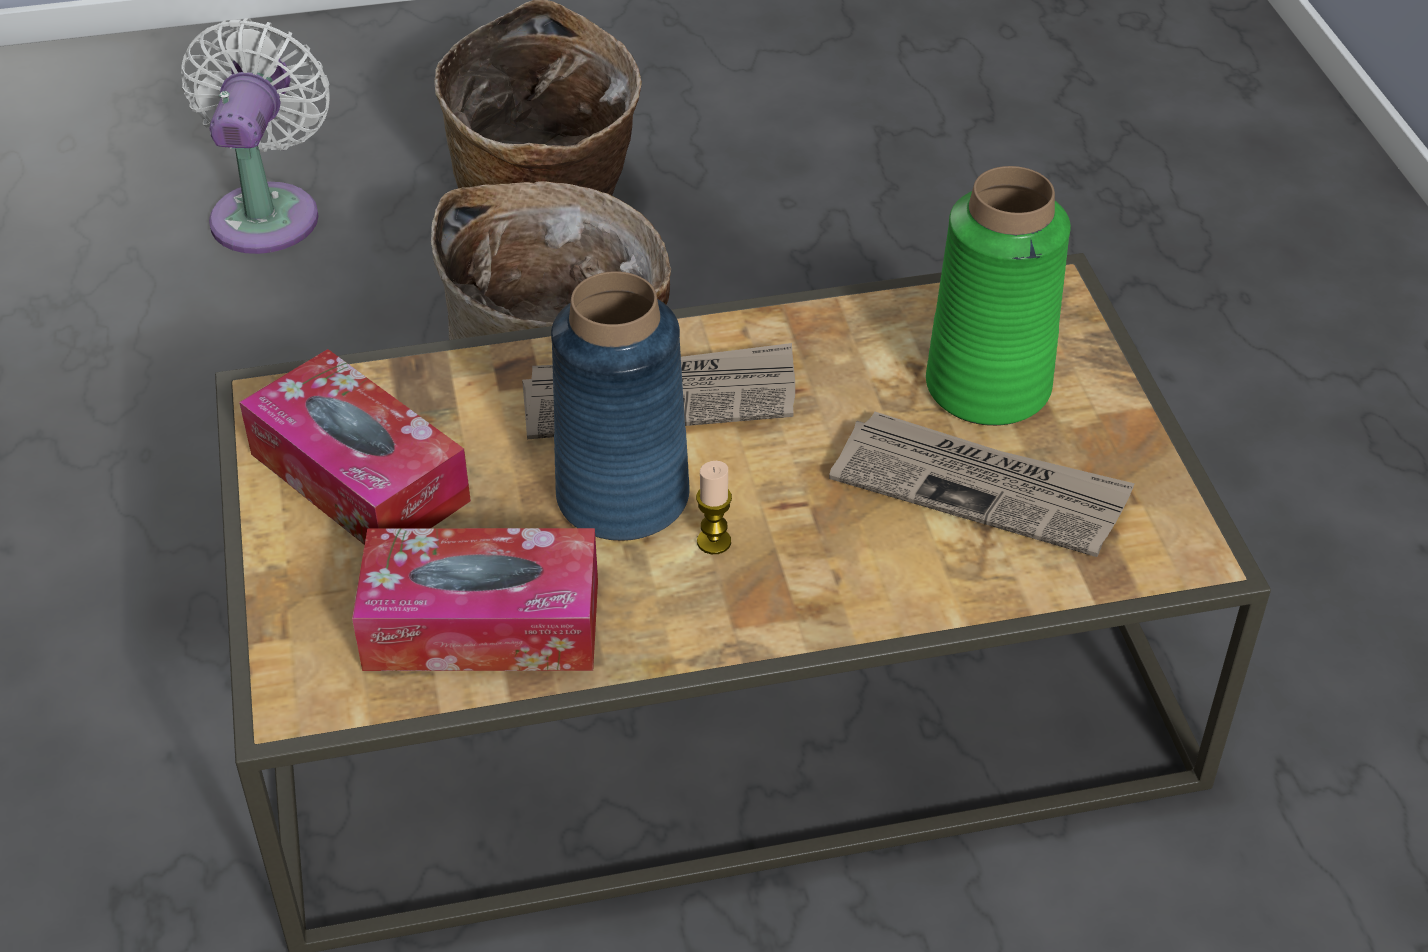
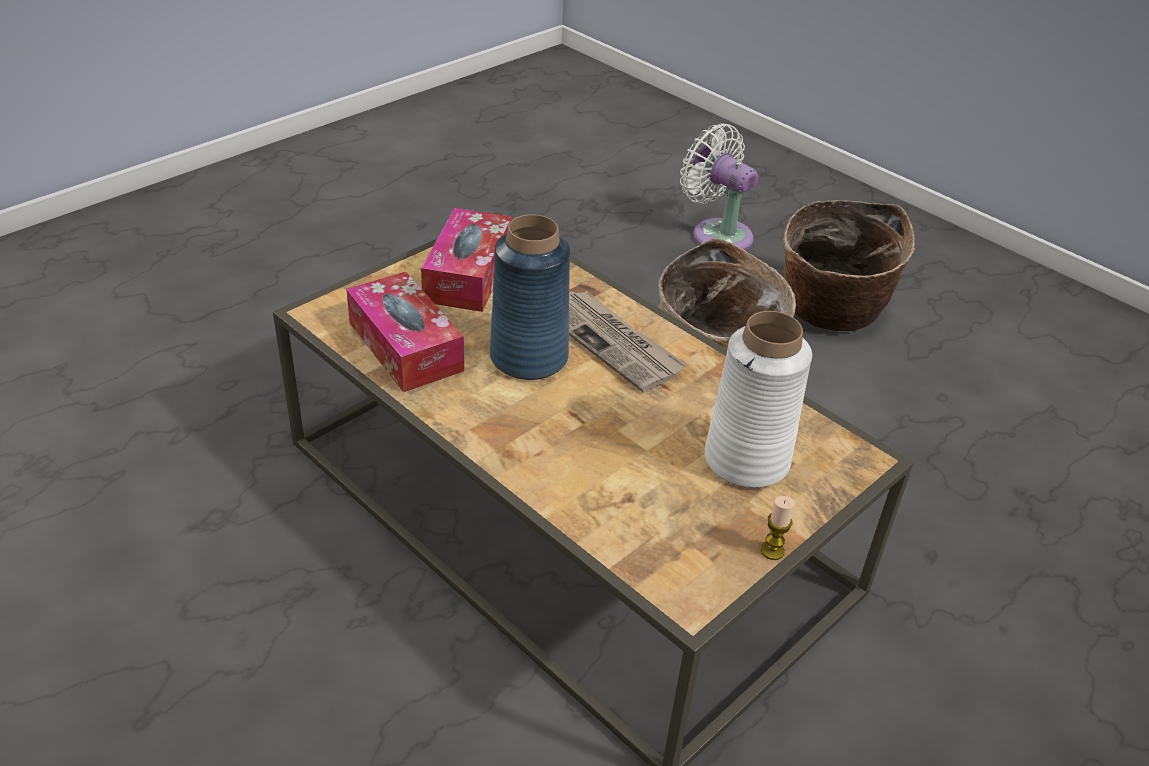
camera: 55 degrees right, 5 degrees down
white fan [181,18,330,254] -> white fan turned 105 degrees counterclockwise [680,123,758,251]
candle [696,461,732,554] -> candle moved to [761,496,795,560]
newspaper [829,411,1135,557] -> none
green vase [926,166,1071,426] -> white vase [705,311,812,488]

